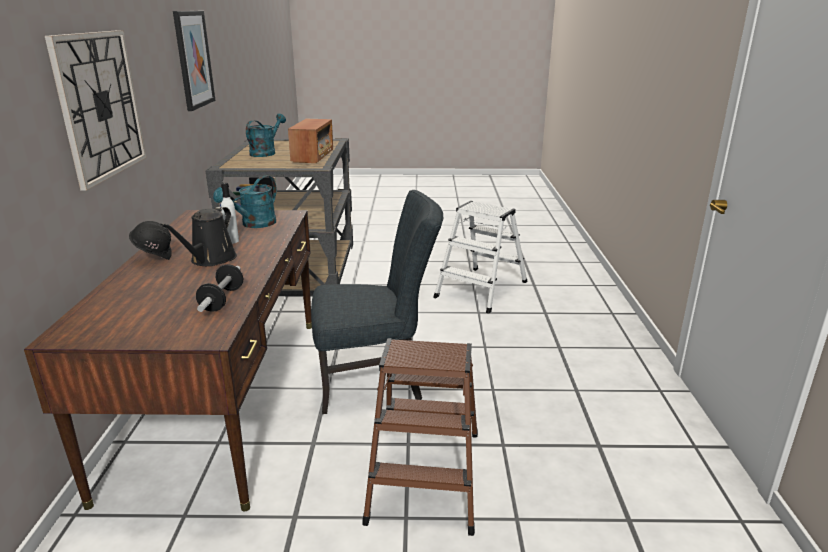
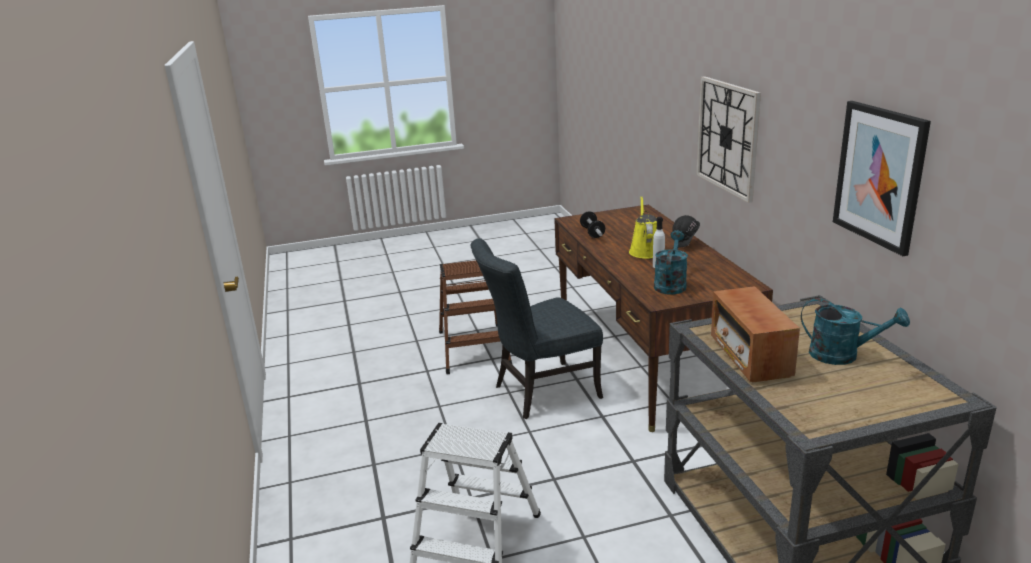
camera: 165 degrees right, 0 degrees up
black watering can [161,207,237,266] -> yellow watering can [629,196,657,259]
turquoise watering can [246,114,286,157] -> turquoise watering can turned 75 degrees counterclockwise [801,298,910,365]

